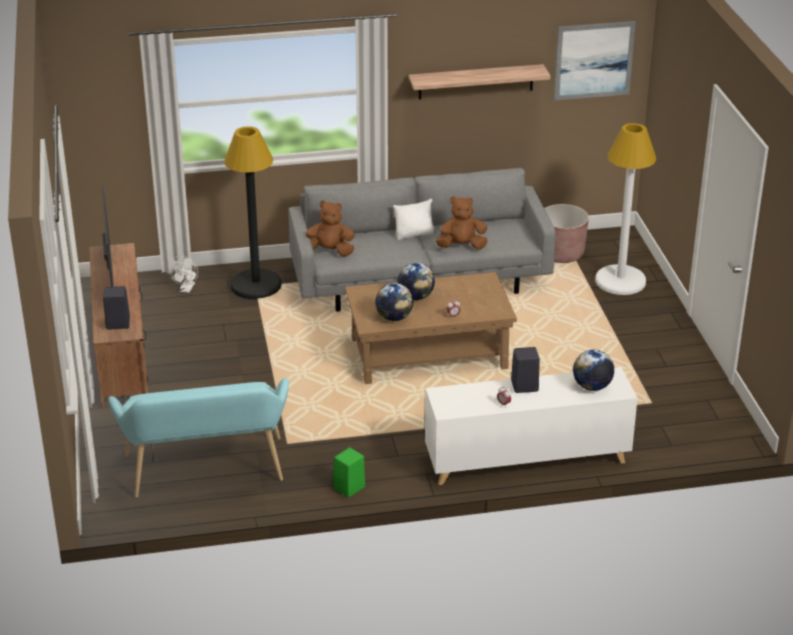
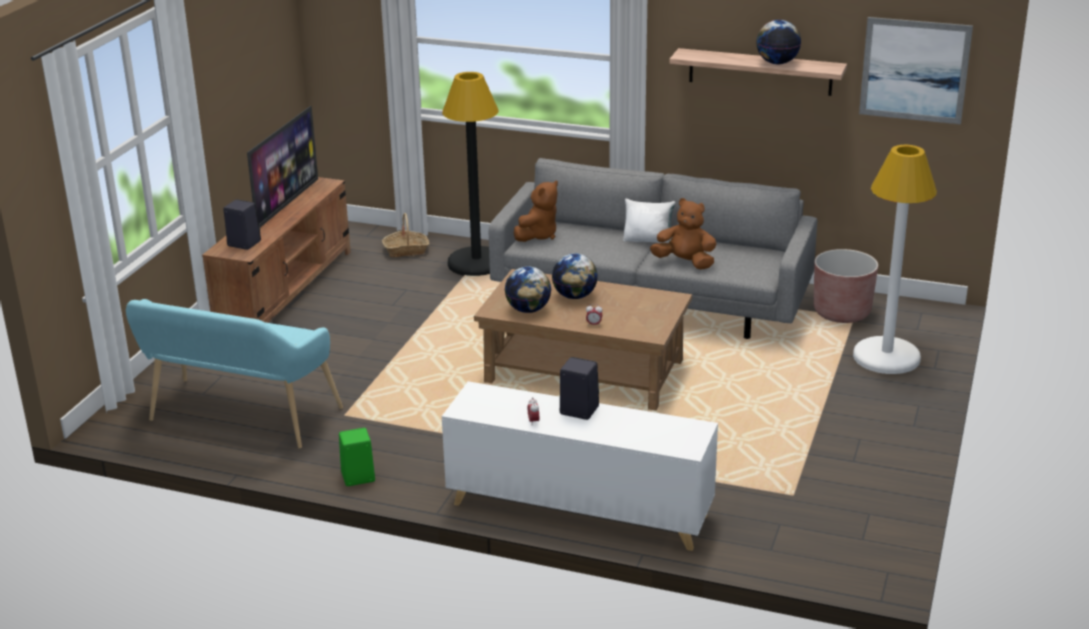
camera: 30 degrees right, 5 degrees down
white fan [168,256,198,293] -> basket [382,213,429,257]
brown plush toy [306,200,355,257] -> brown plush toy turned 90 degrees clockwise [514,180,558,242]
globe [573,350,615,391] -> globe moved to [757,20,801,64]

